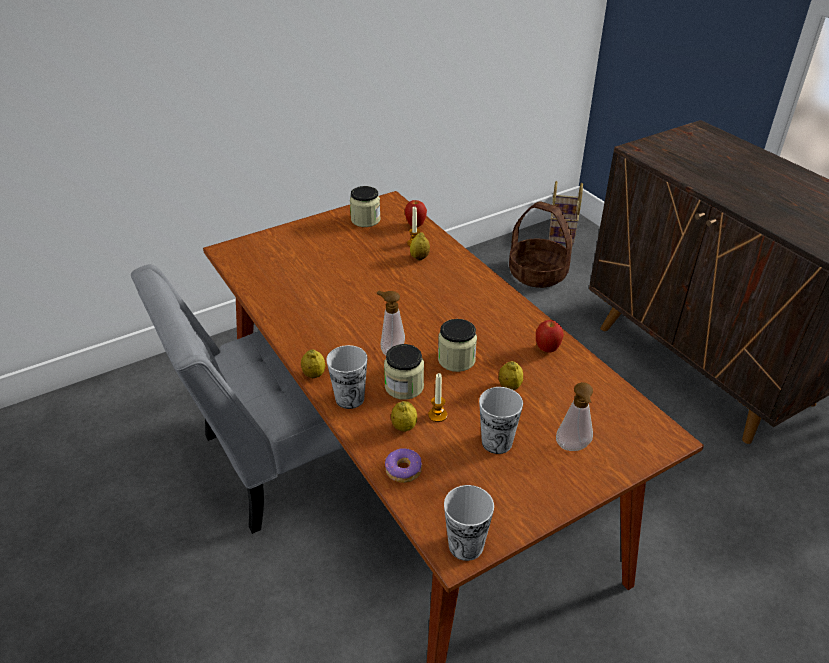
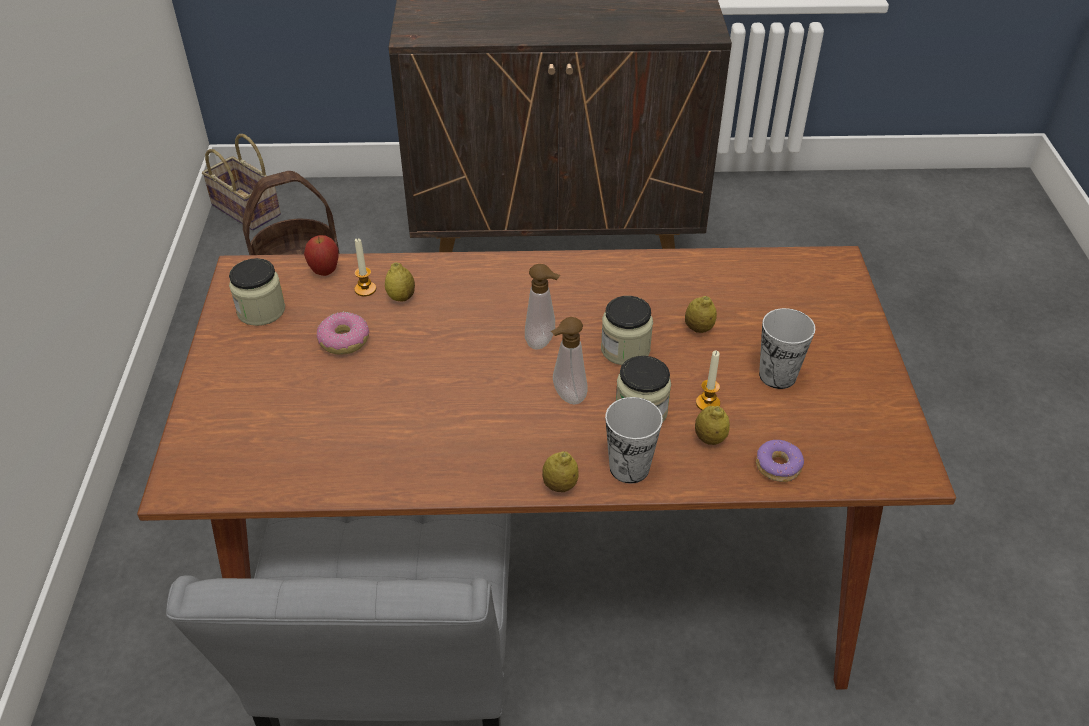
camera: 60 degrees left, 5 degrees up
cup [444,485,494,561] -> none
apple [536,320,564,353] -> none
soap dispenser [556,382,593,451] -> soap dispenser moved to [525,264,560,350]
none -> donut [317,312,369,355]

